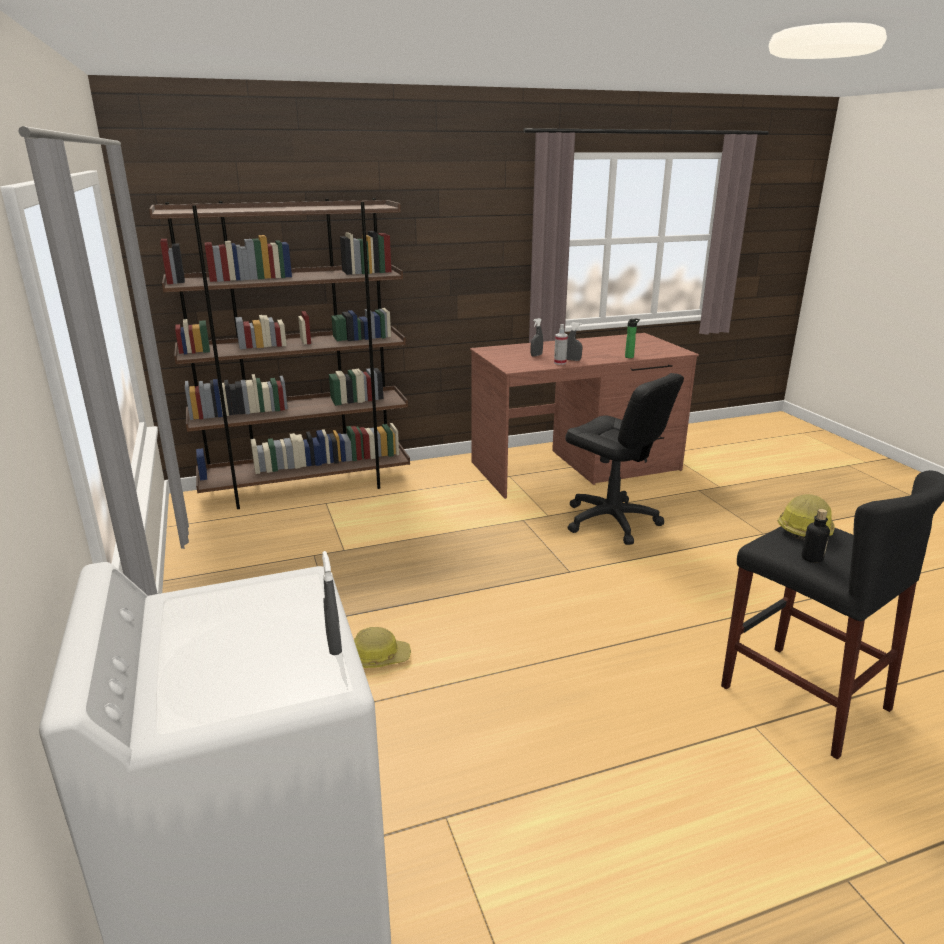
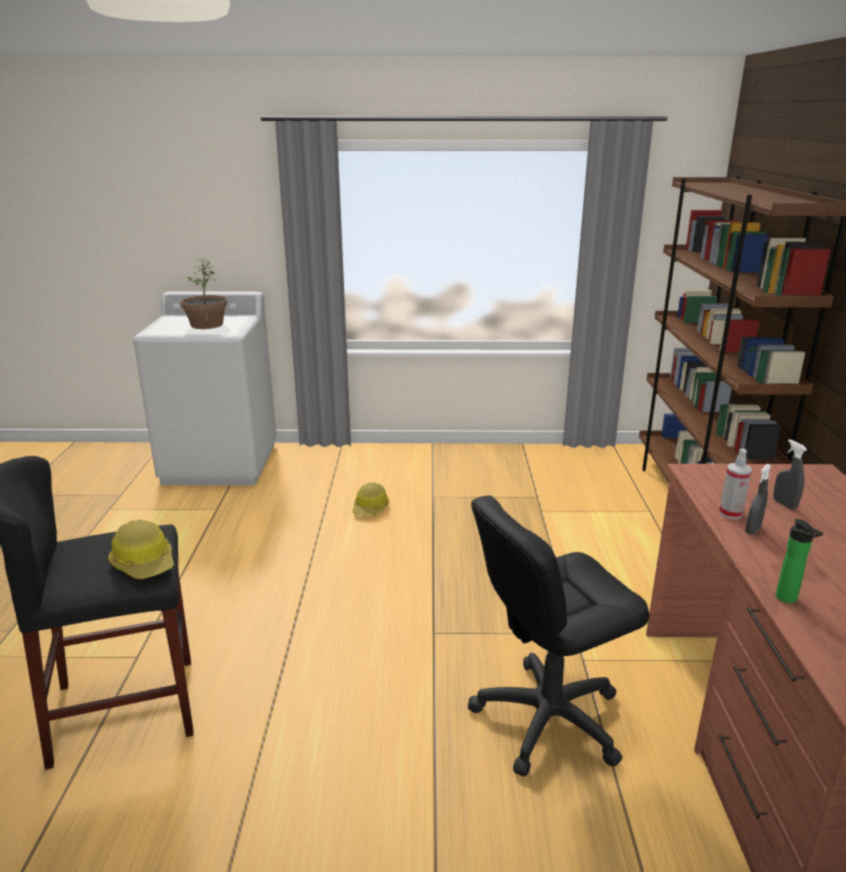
camera: 110 degrees right, 0 degrees up
grey spray bottle [322,551,342,655] -> none
bottle [802,509,830,563] -> none
none -> potted plant [181,259,227,329]

